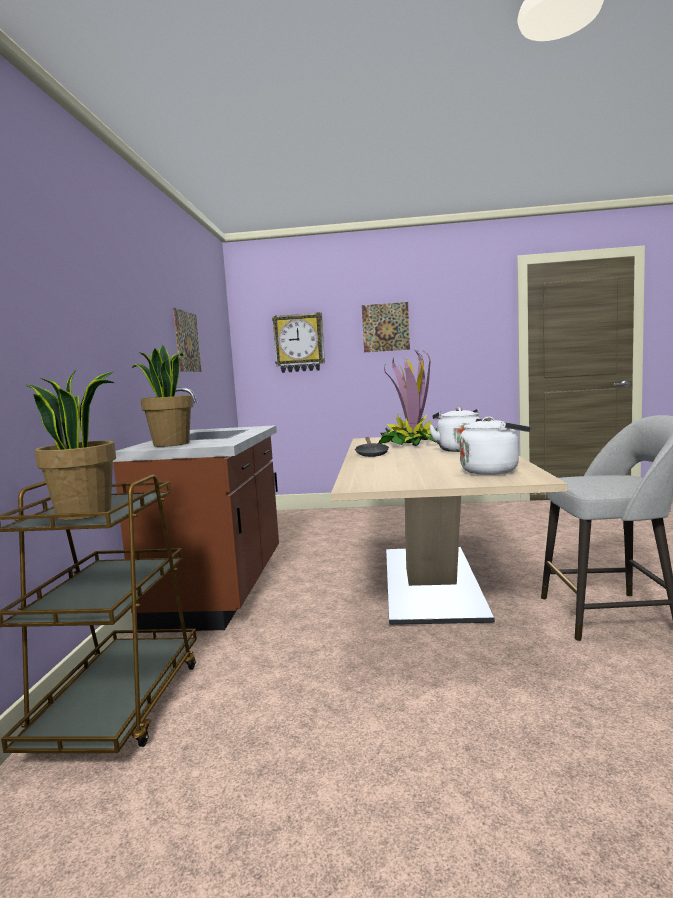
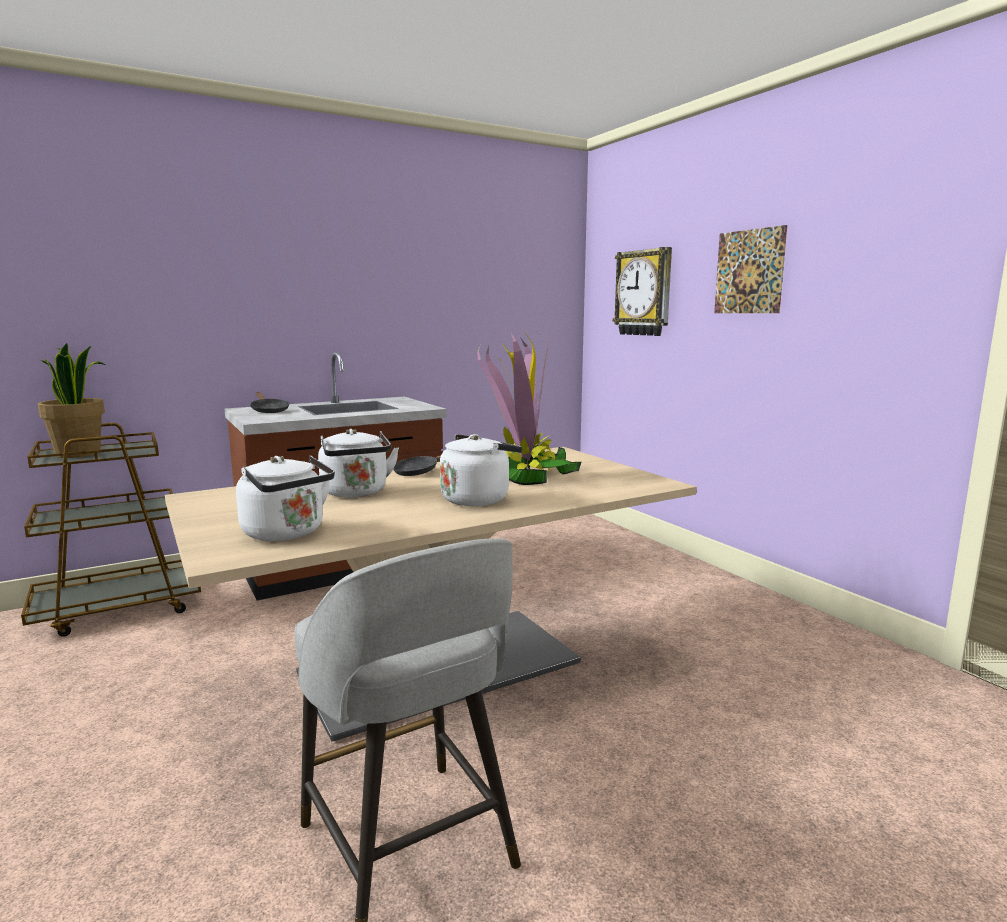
camera: 55 degrees right, 5 degrees up
potted plant [132,345,193,447] -> black frying pan [250,392,289,413]
picture [173,308,202,372] -> none
none -> white kettle [318,429,399,498]

